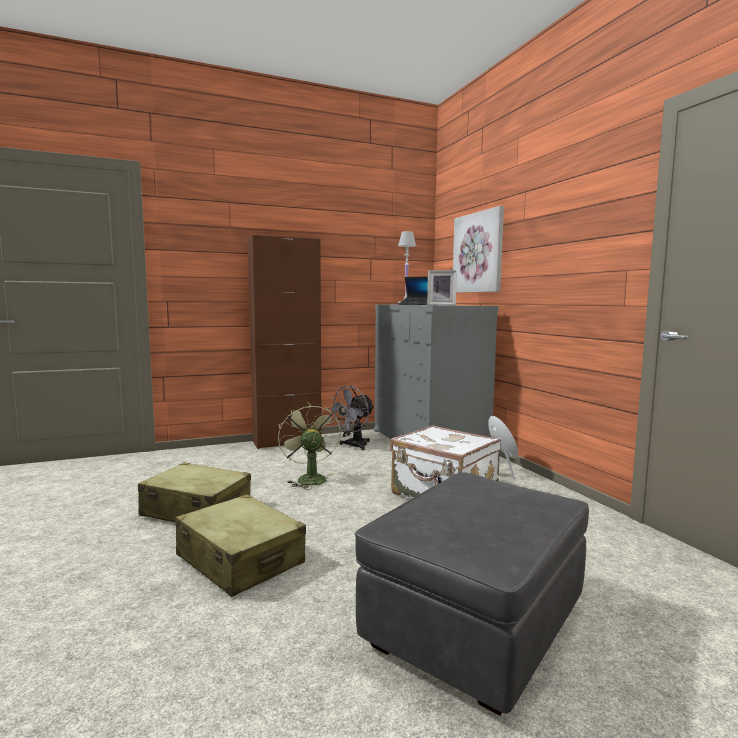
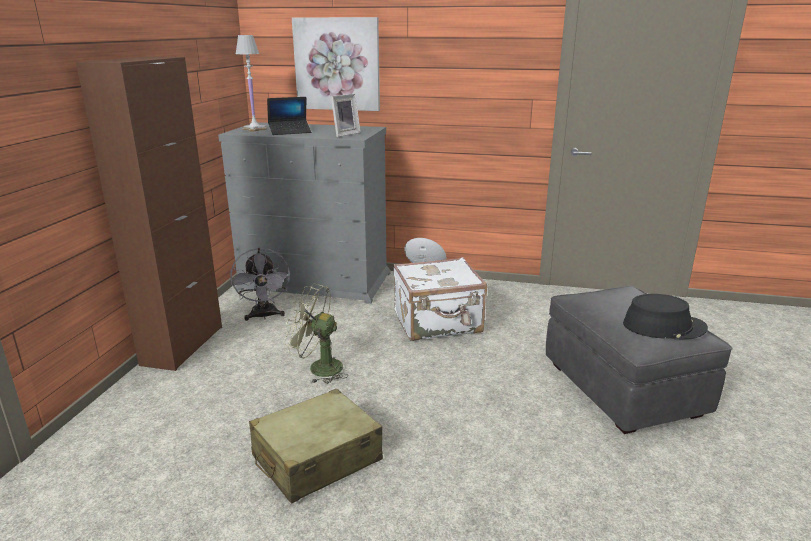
camera: 55 degrees left, 15 degrees up
beige suitcase [175,494,306,597] -> none
none -> black hat [623,294,708,340]

